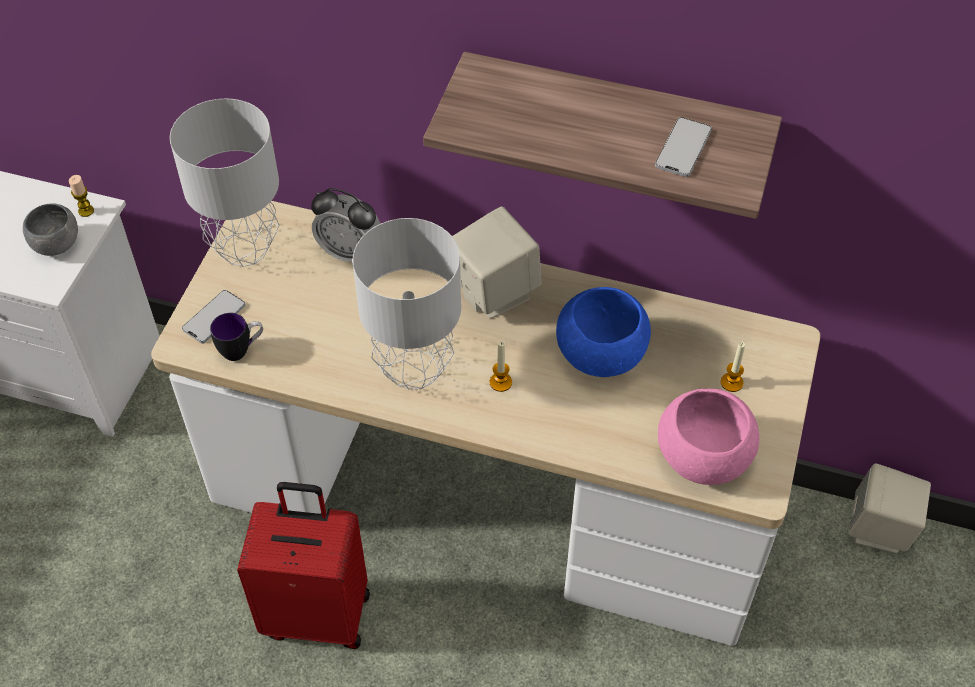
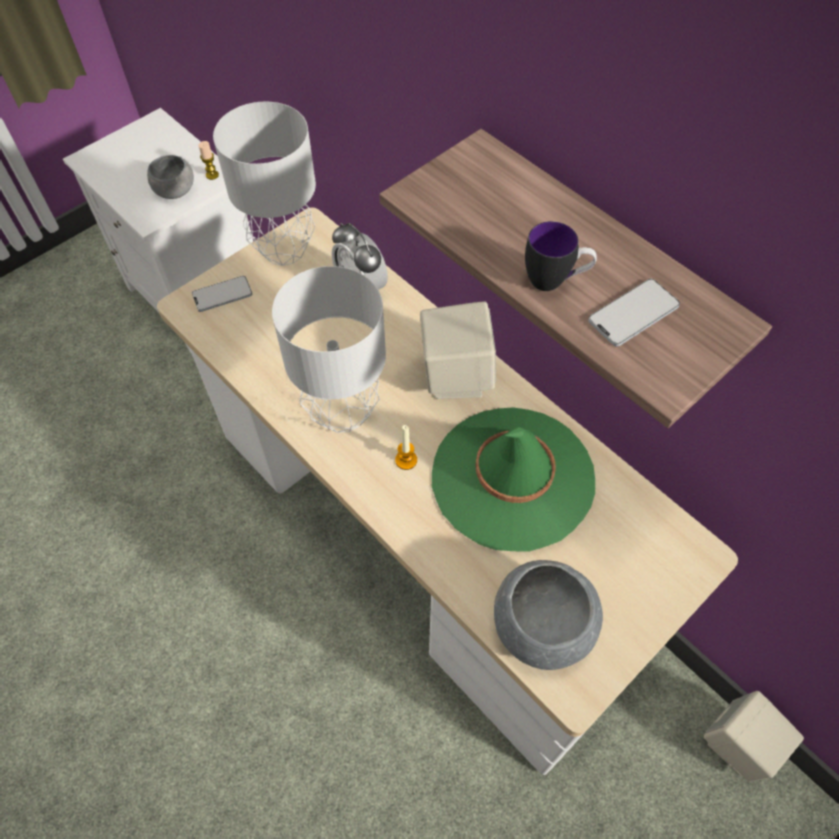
camera: 30 degrees right, 5 degrees up
mug [210,313,263,361] -> mug moved to [525,221,597,291]
red suitcase [237,482,370,649] -> none
blue bowl [556,287,651,377] -> green hat [432,407,595,552]
pink bowl [658,389,759,485] -> grey bowl [494,560,603,670]
candle [721,341,745,392] -> none

